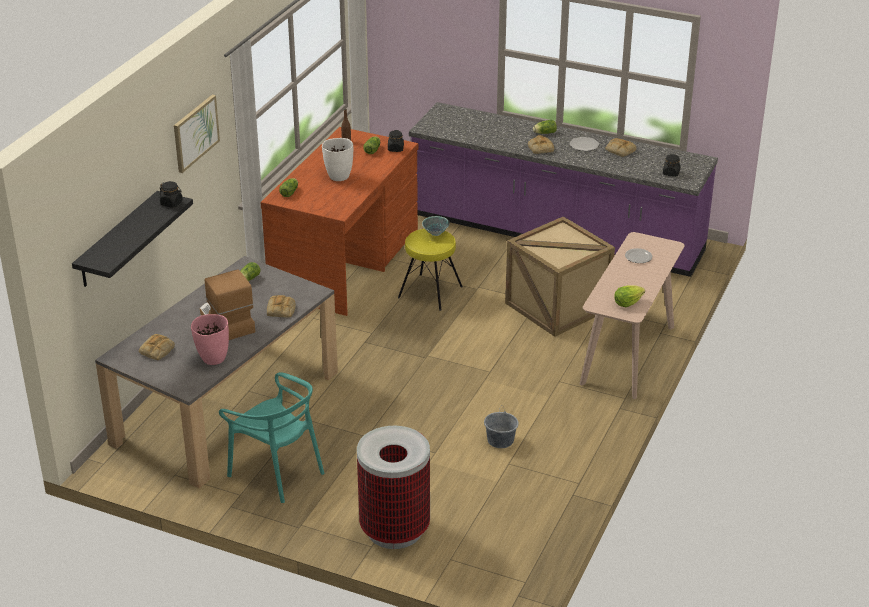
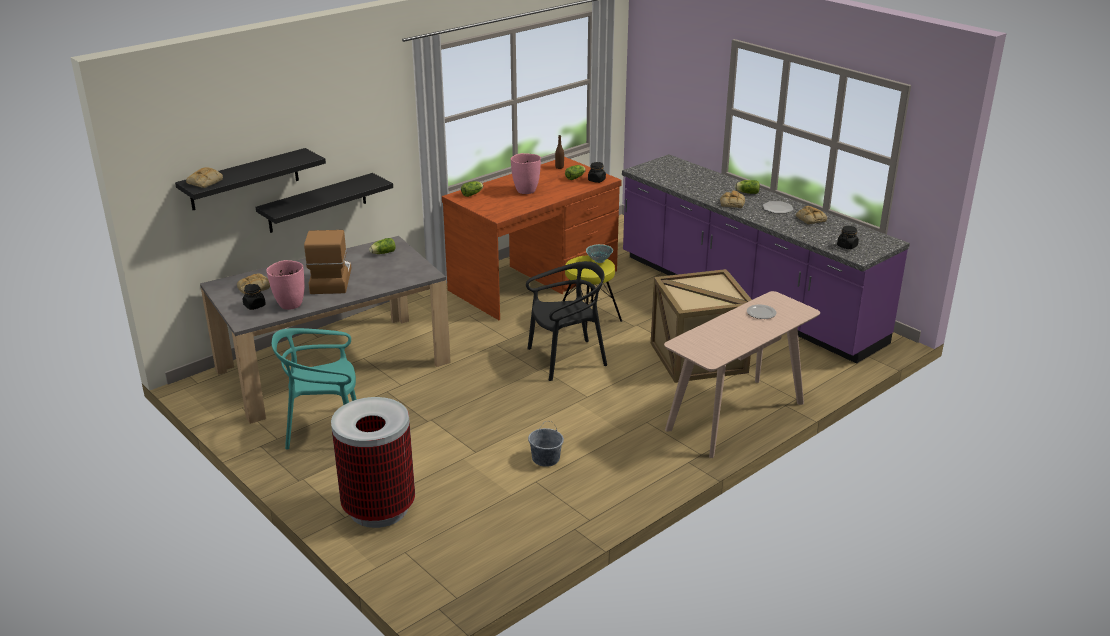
camera: 25 degrees right, 5 degrees down
black jar [160,181,183,208] -> black jar moved to [243,284,266,310]
picture [174,95,220,173] -> none
turquoise chair [219,372,324,503] -> turquoise chair turned 105 degrees clockwise [272,328,357,450]
bread [267,295,296,317] -> bread moved to [186,167,223,188]
white vase [322,138,353,181] -> pink vase [511,153,541,194]
lettuce [614,285,645,307] -> none
none -> black shelf [255,173,393,233]
none -> black chair [526,261,607,381]

